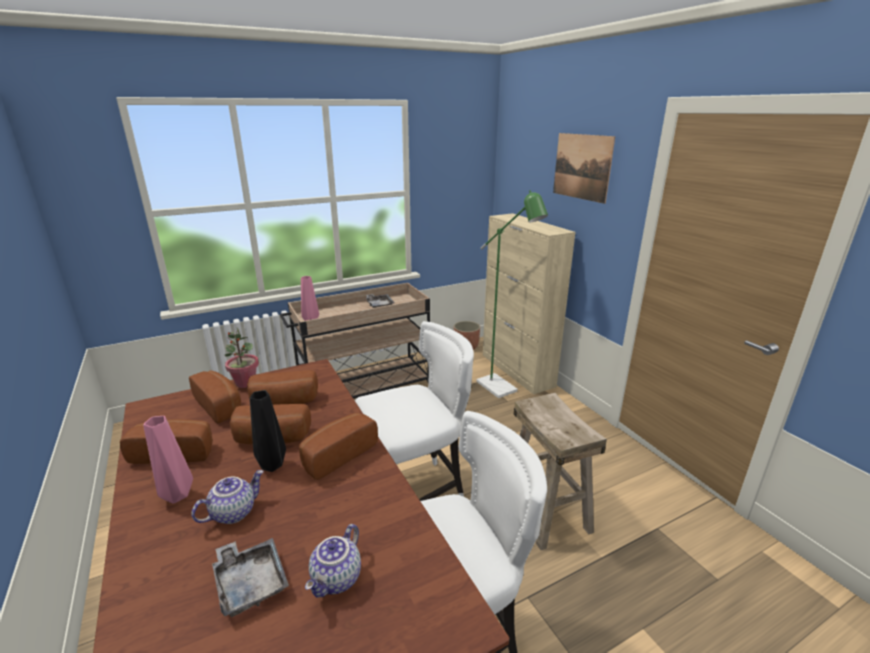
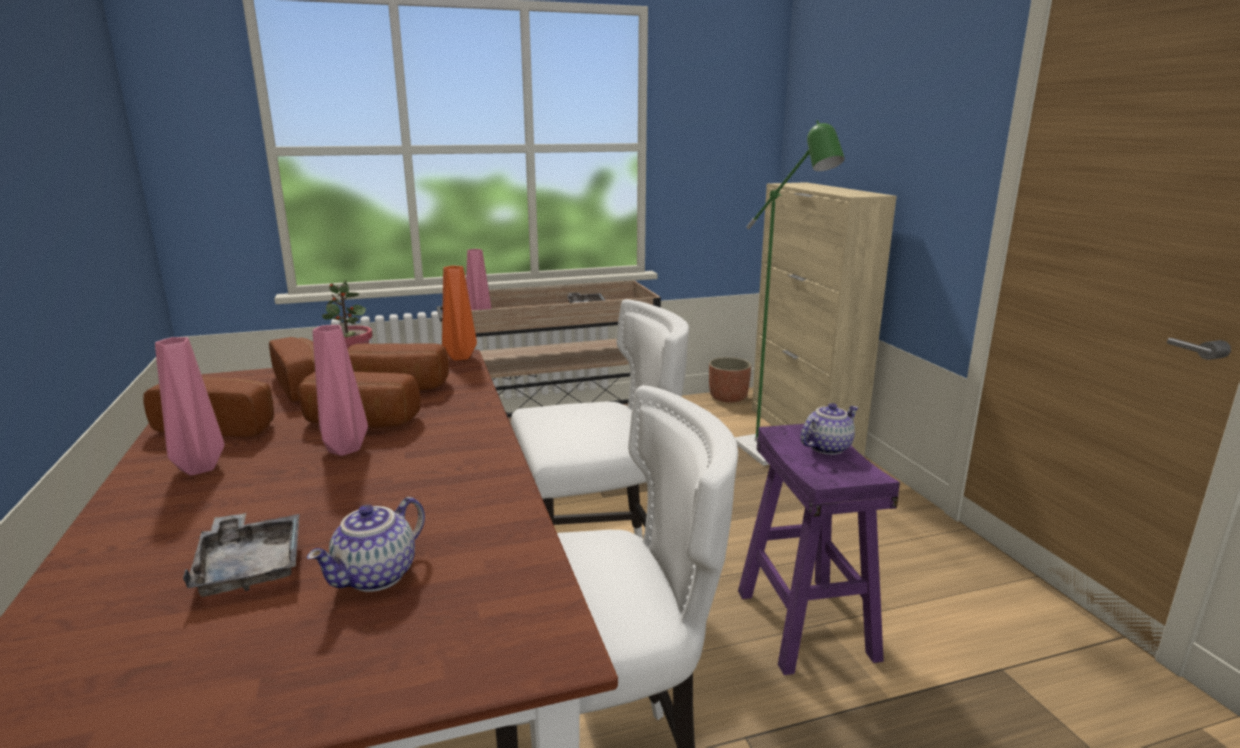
camera: 10 degrees right, 5 degrees down
teapot [191,470,264,524] -> teapot moved to [801,403,859,455]
black vase [250,390,286,472] -> pink vase [313,325,368,456]
bread [299,413,378,480] -> none
beige stool [514,393,607,550] -> purple stool [738,424,900,675]
picture [553,133,615,204] -> none
none -> orange vase [442,266,477,361]

